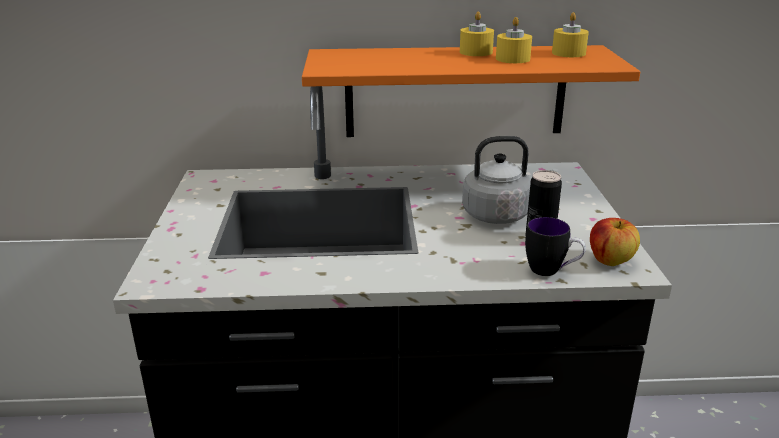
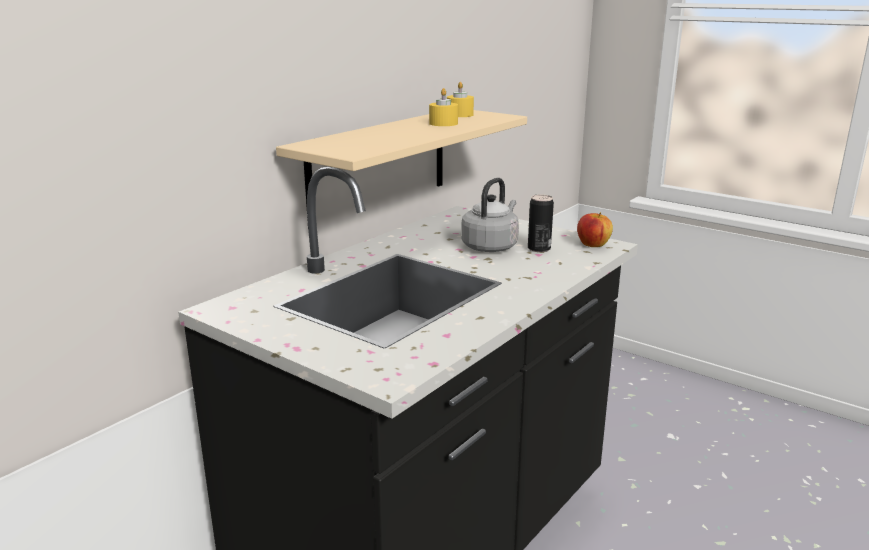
camera: 50 degrees left, 5 degrees down
orange shelf [302,45,640,137] -> beige shelf [276,110,527,220]
yellow candle [460,12,494,56] -> none
mug [525,217,586,276] -> none

